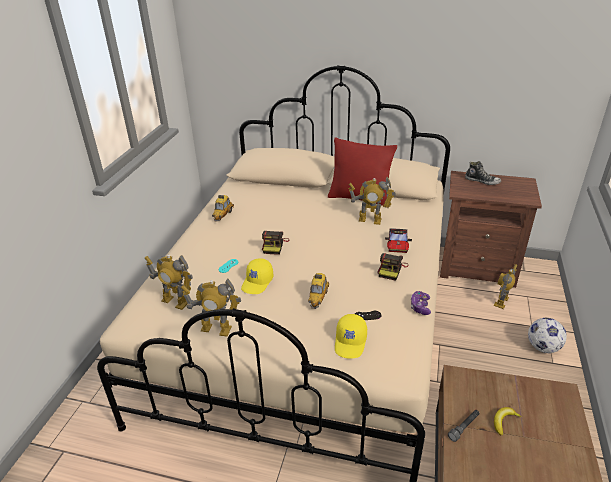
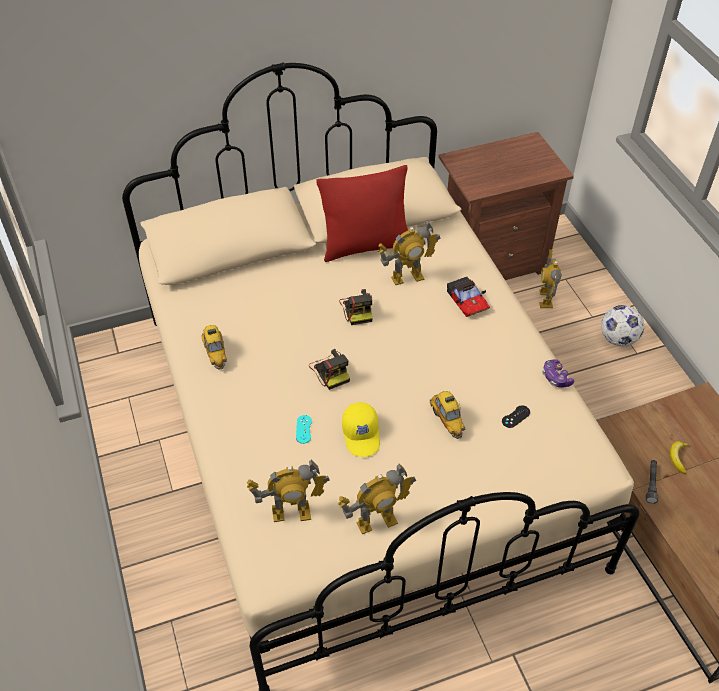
camera: 35 degrees left, 15 degrees up
yellow cap [335,314,367,359] -> none
camera [377,253,409,281] -> camera moved to [339,289,373,325]
shoe [465,161,501,185] -> none

